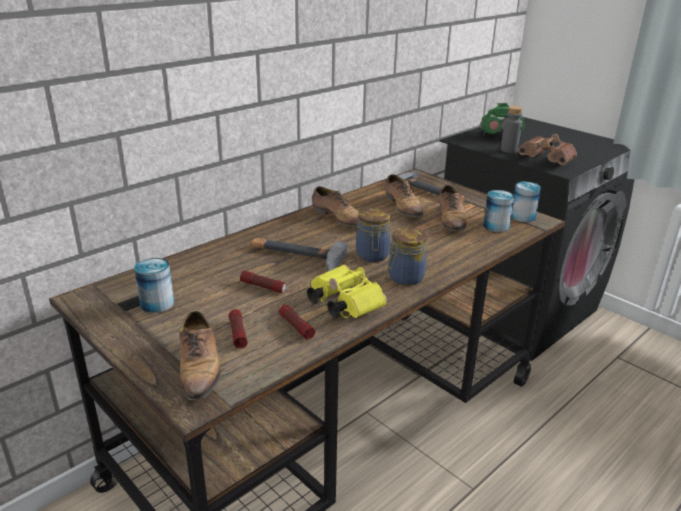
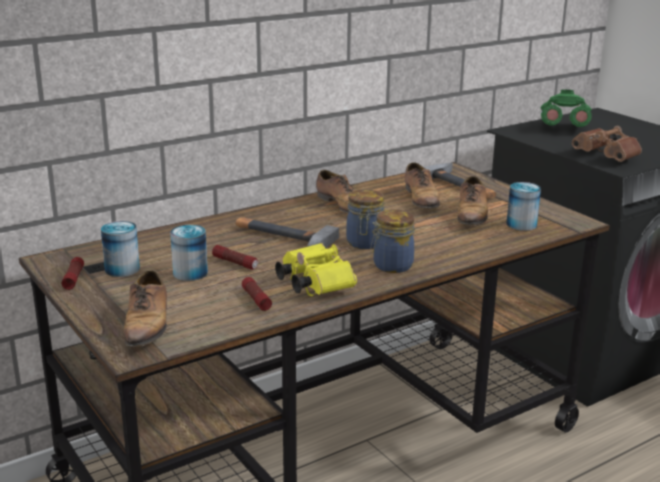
camera: 10 degrees right, 5 degrees down
flashlight [229,309,247,348] -> flashlight moved to [61,257,84,290]
grey bottle [501,106,523,153] -> none
can [511,182,541,223] -> can moved to [170,225,208,281]

